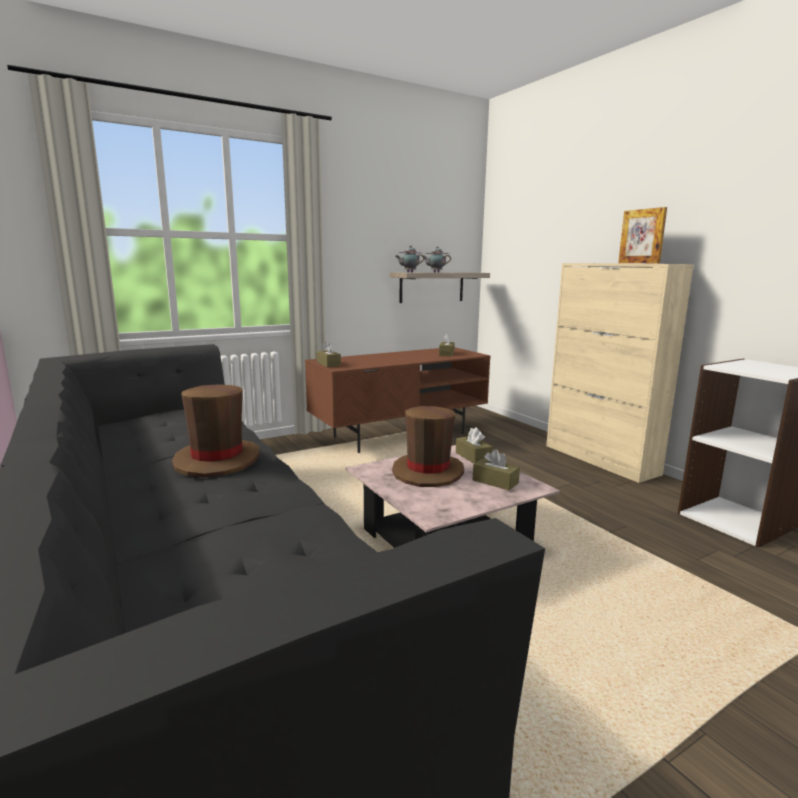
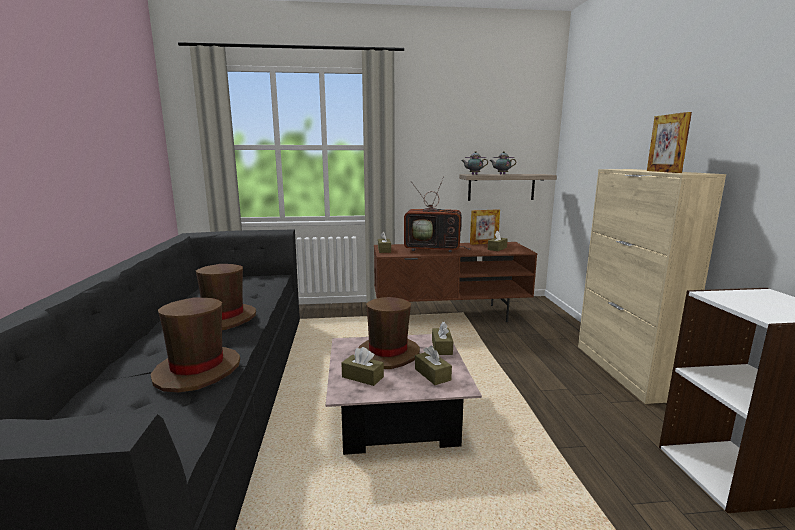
camera: 25 degrees right, 0 degrees up
none -> brown hat [150,298,240,392]
none -> brown tissue box [341,347,384,386]
none -> television [404,176,471,252]
none -> picture frame [470,209,500,245]

